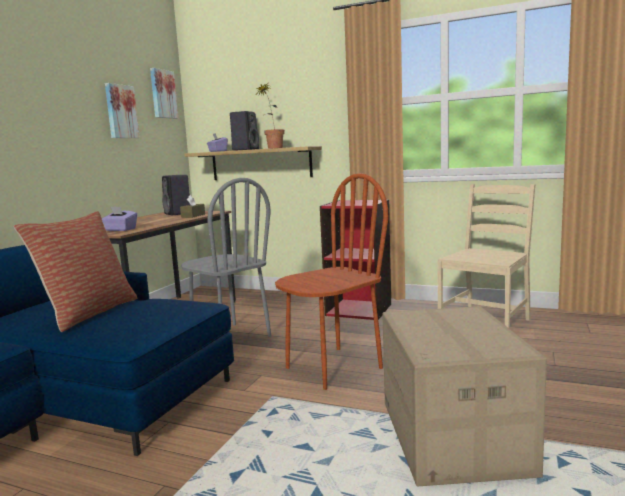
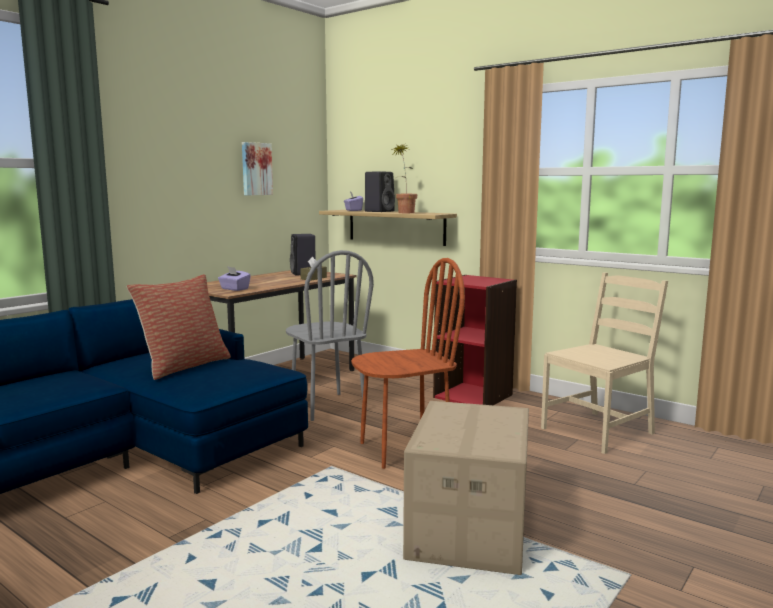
camera: 15 degrees right, 0 degrees up
picture [150,68,178,119] -> none

